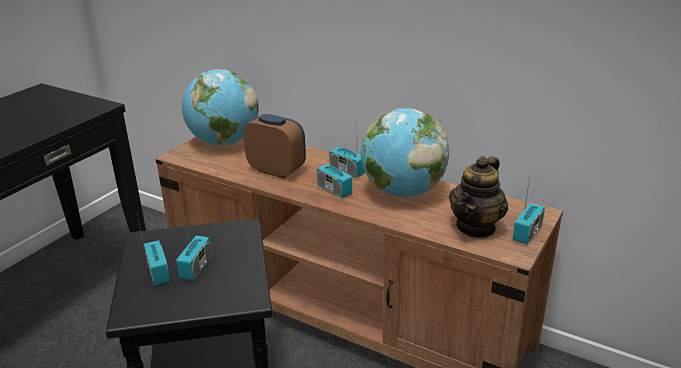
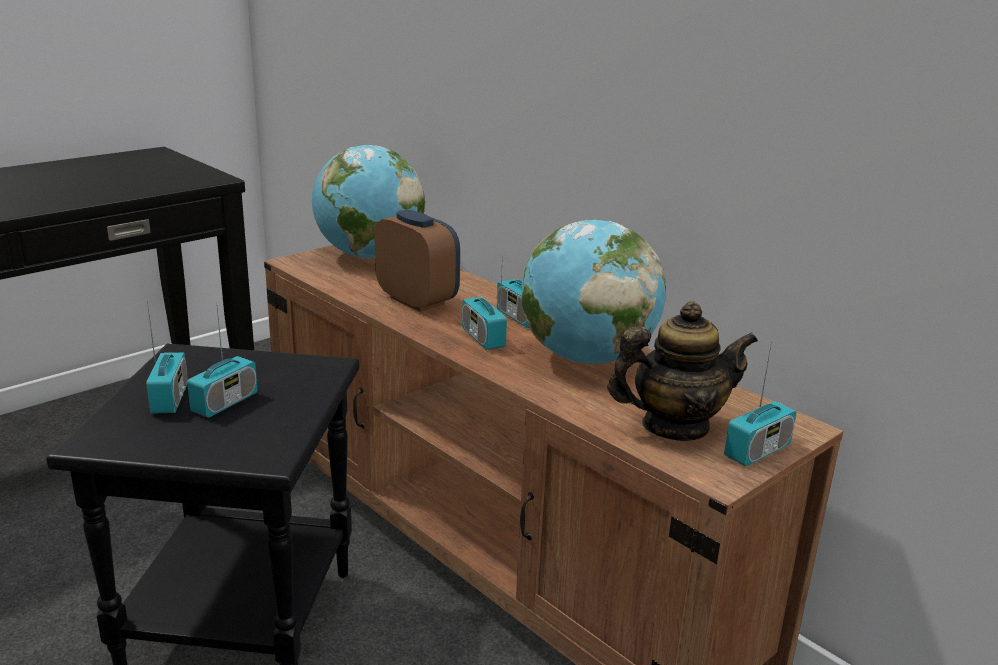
camera: 15 degrees right, 5 degrees down
teapot [449,156,508,238] -> teapot turned 150 degrees counterclockwise [607,301,758,441]

